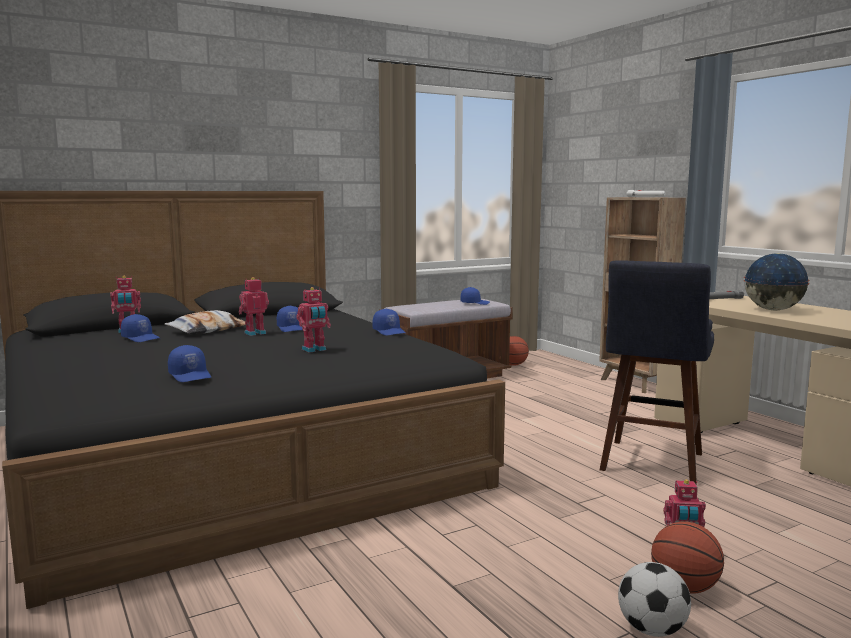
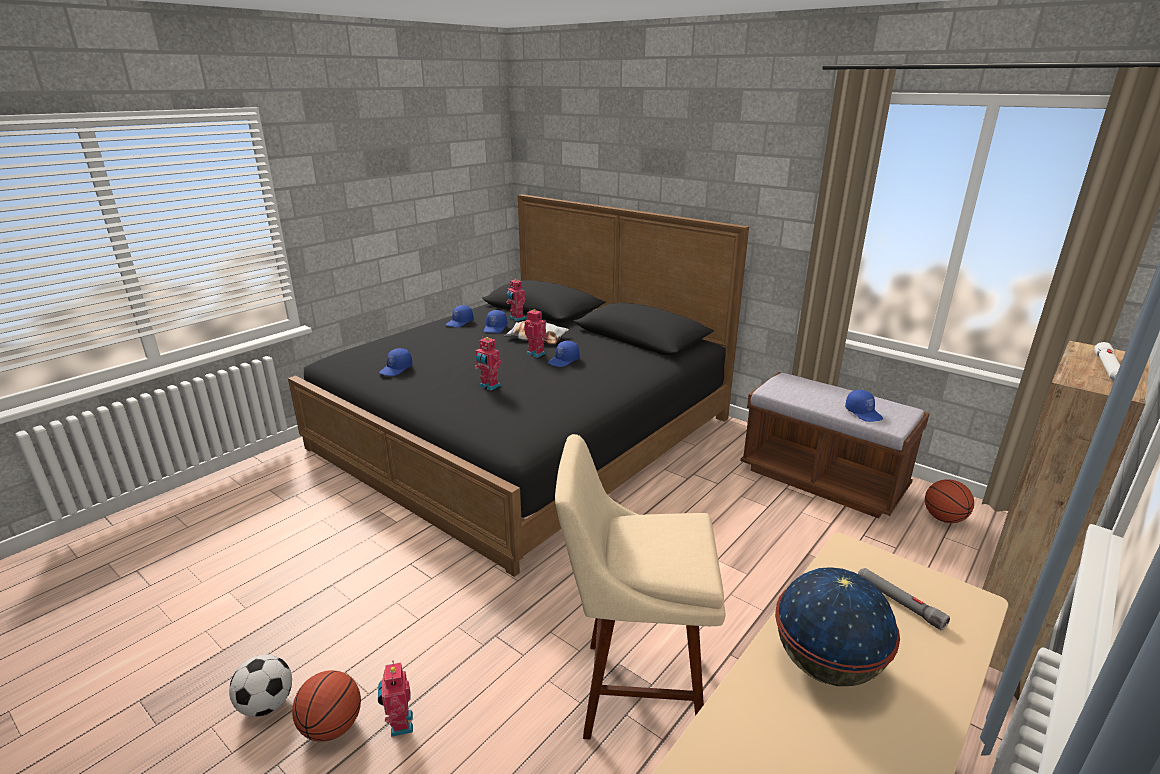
camera: 70 degrees right, 15 degrees up
blue cap [373,309,406,336] -> blue cap moved to [446,305,473,327]
blue stool [600,260,714,484] -> beige stool [555,434,725,739]

